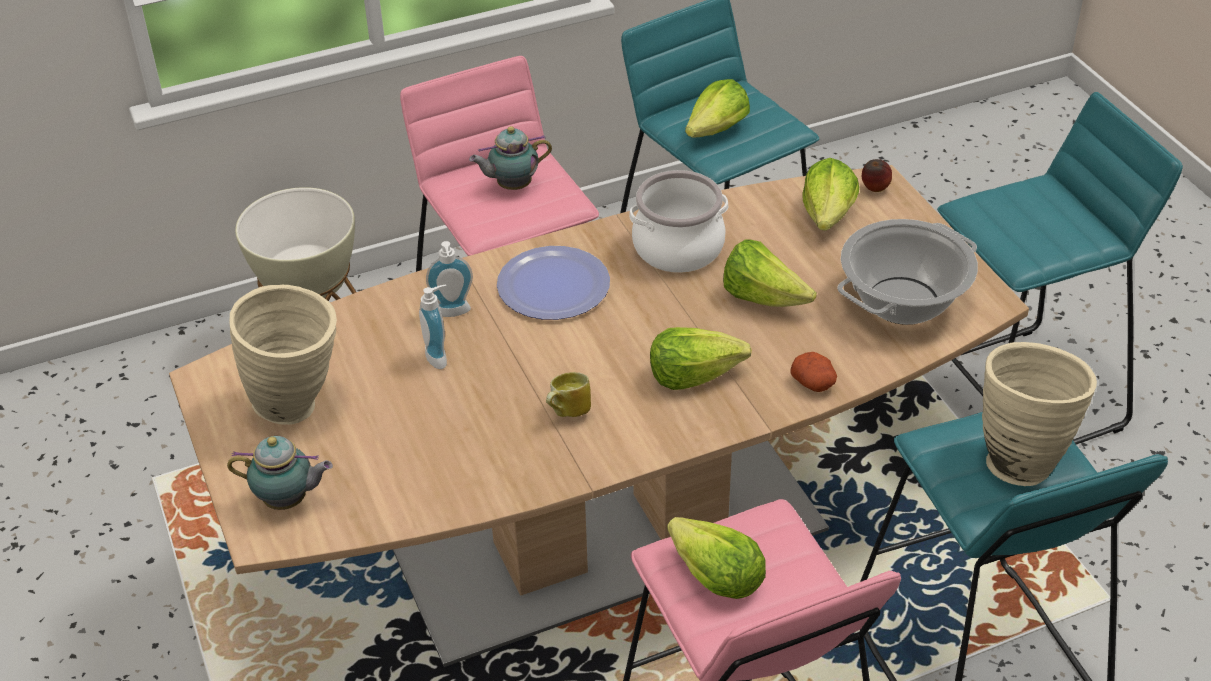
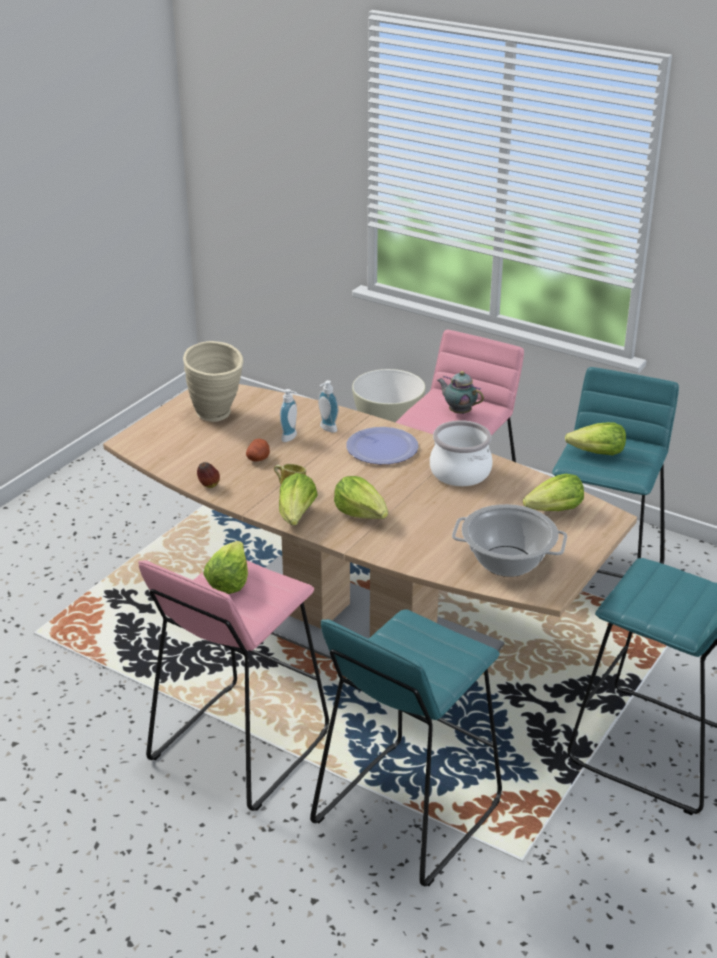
camera: 55 degrees right, 10 degrees down
teapot [227,436,333,510] -> none
lettuce [723,239,817,307] -> lettuce moved to [279,473,318,525]
potato [790,352,837,392] -> potato moved to [246,439,270,461]
apple [862,159,892,192] -> apple moved to [197,462,220,488]
beige vase [982,342,1097,486] -> none

